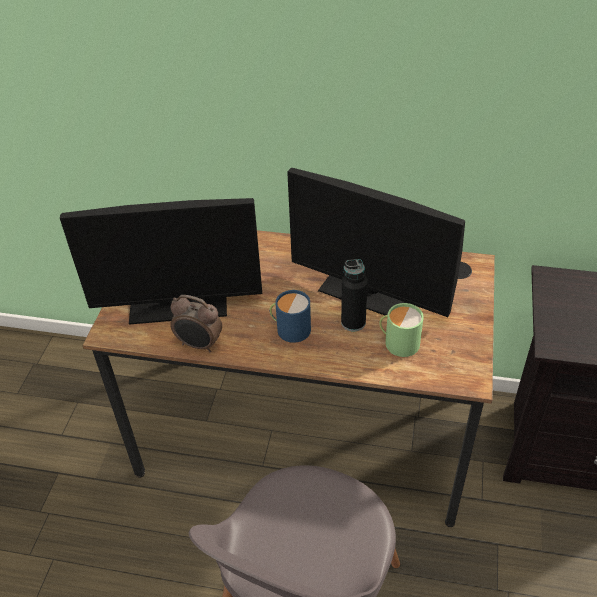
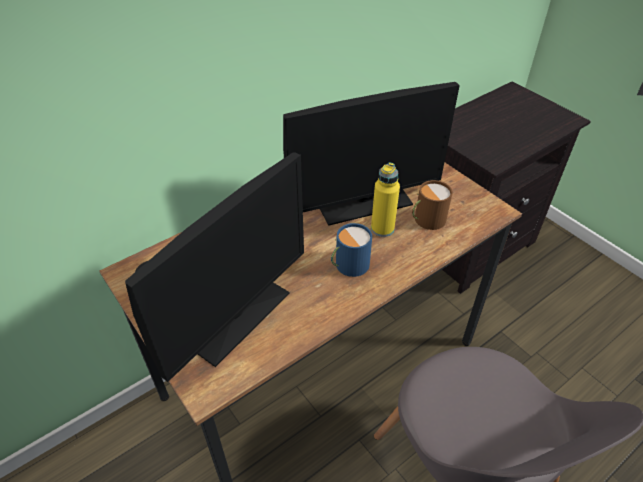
camera: 50 degrees left, 0 degrees up
alarm clock [170,295,222,352] -> none
black bottle [341,259,368,332] -> yellow bottle [371,163,400,237]
green mug [379,303,424,357] -> brown mug [412,180,453,230]

